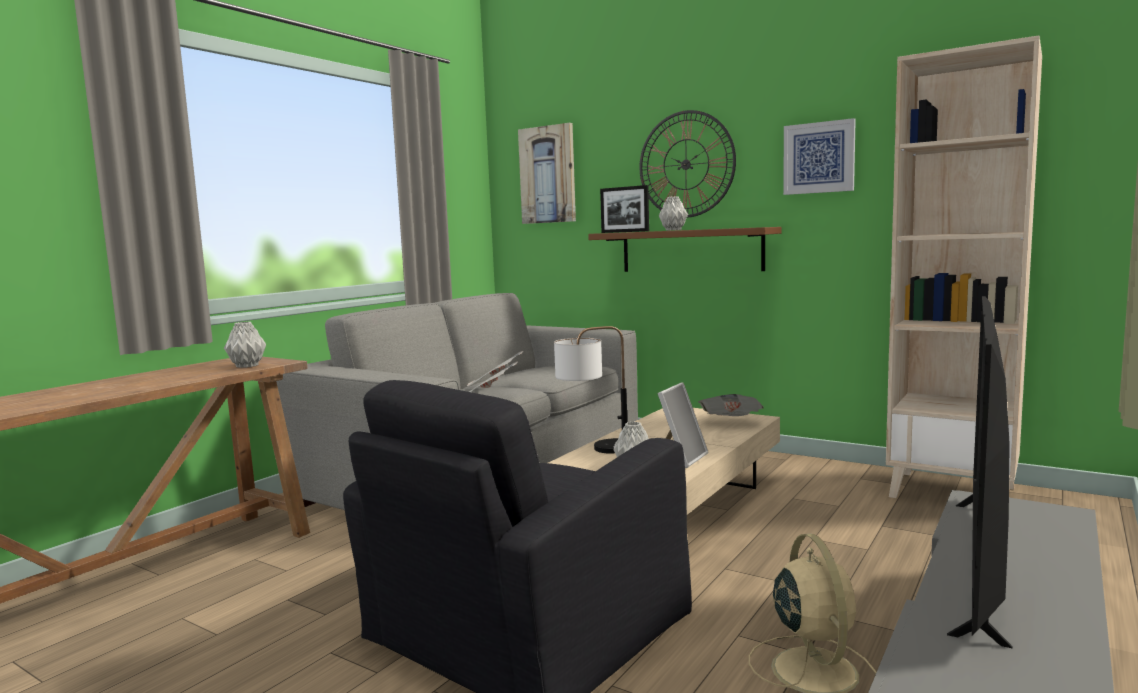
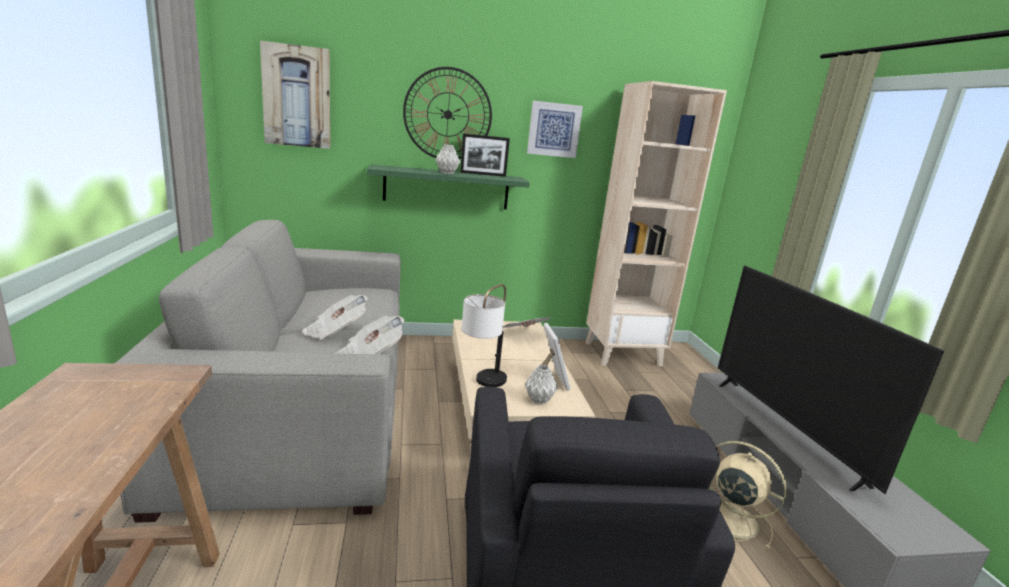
camera: 45 degrees left, 10 degrees up
grey vase [224,322,266,368] -> none
brown shelf [588,227,781,272] -> green shelf [367,164,530,209]
picture frame [600,185,649,233] -> picture frame moved to [460,133,510,177]

